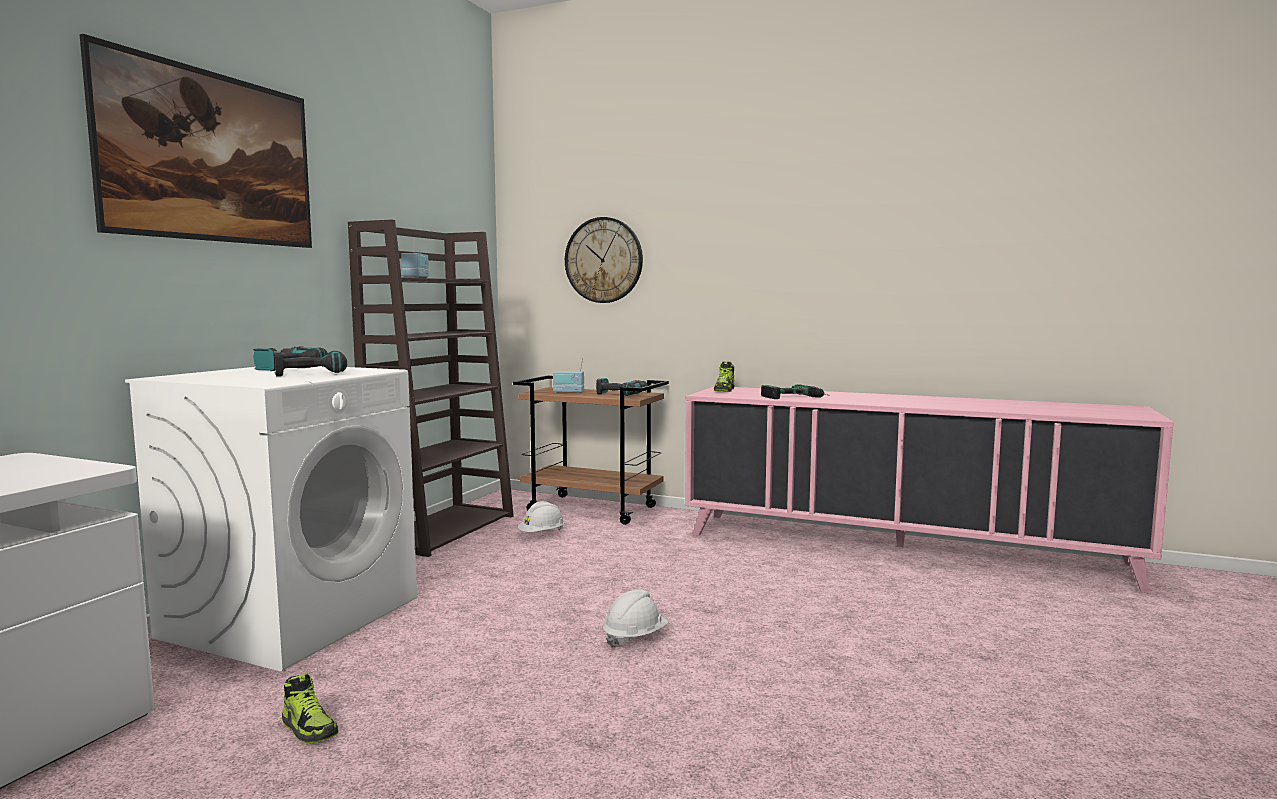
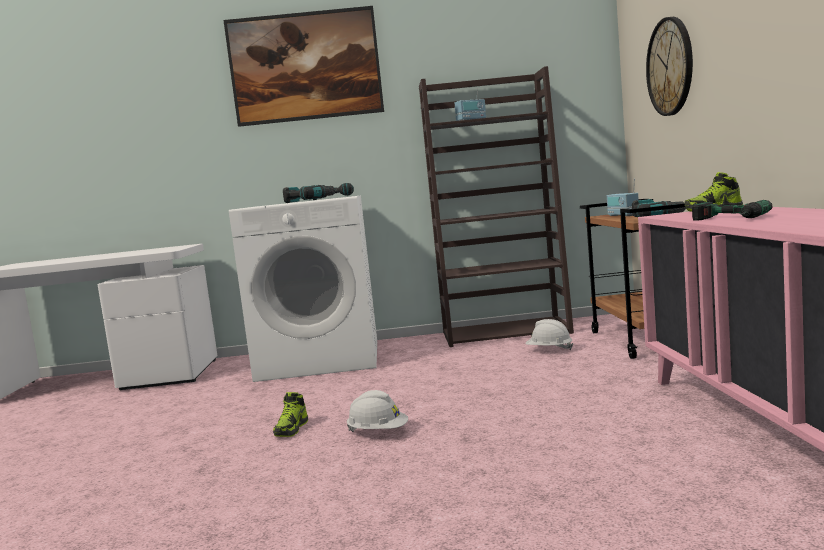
camera: 65 degrees right, 0 degrees up
shoe [282,673,338,744] -> shoe moved to [273,392,308,437]

